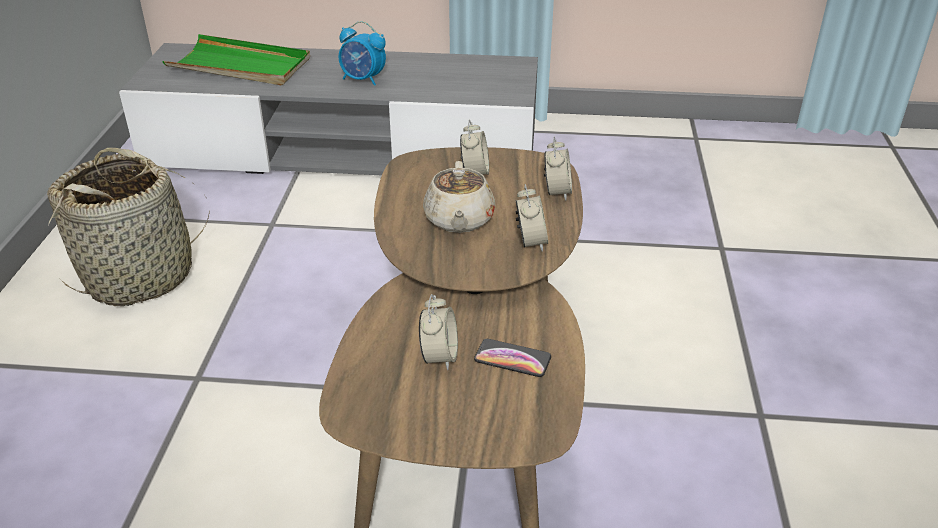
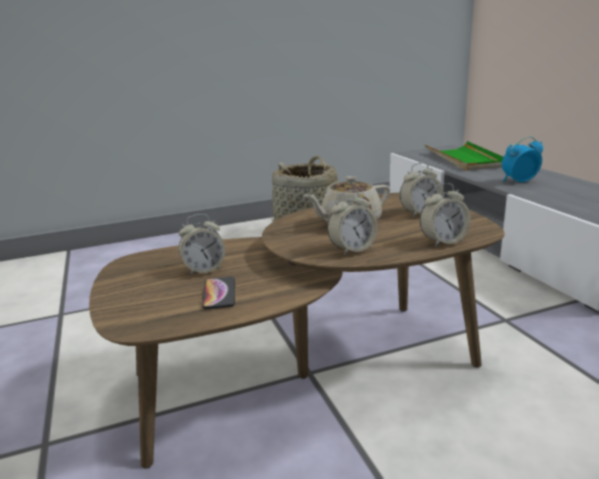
camera: 65 degrees right, 15 degrees down
alarm clock [339,21,386,86] -> alarm clock turned 75 degrees clockwise [502,136,543,182]

